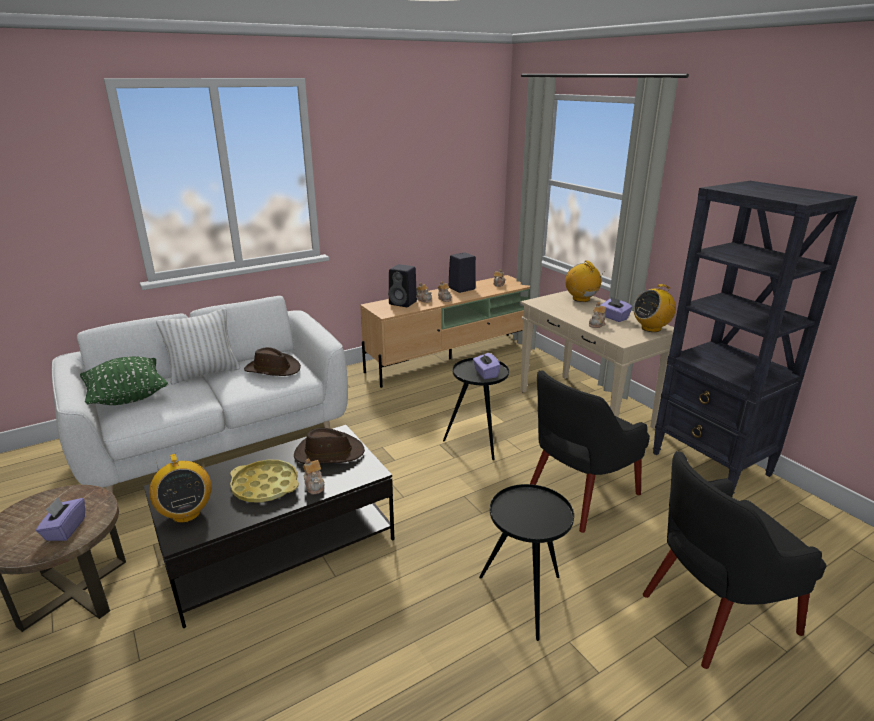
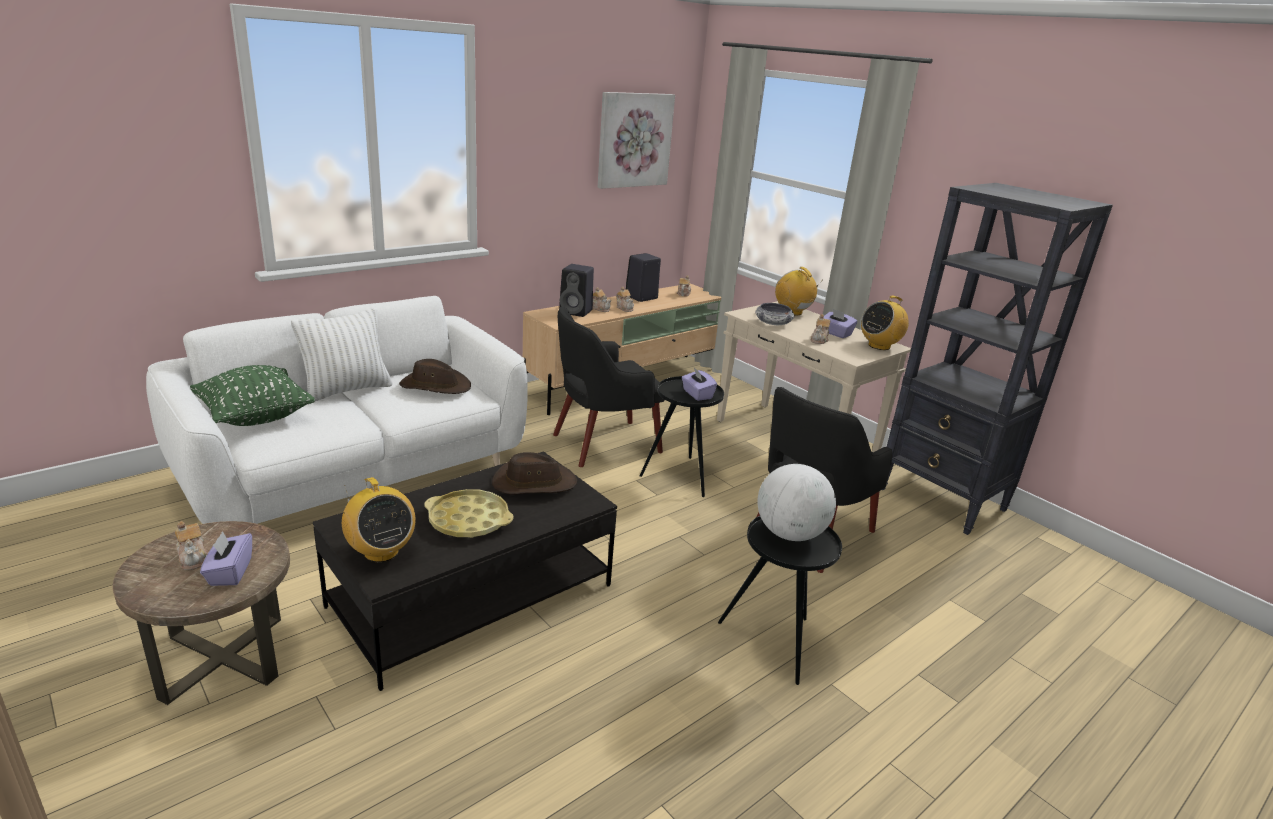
camera: 10 degrees left, 0 degrees up
teapot [303,458,324,494] -> teapot moved to [175,521,208,570]
black armchair [643,451,826,669] -> black armchair moved to [553,307,665,467]
none -> picture [598,92,675,189]
none -> bowl [755,303,794,325]
none -> globe [758,464,836,541]

